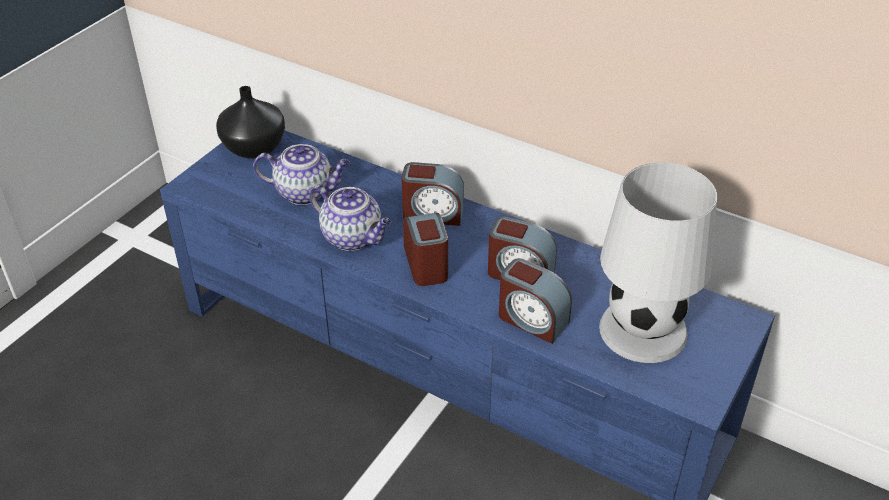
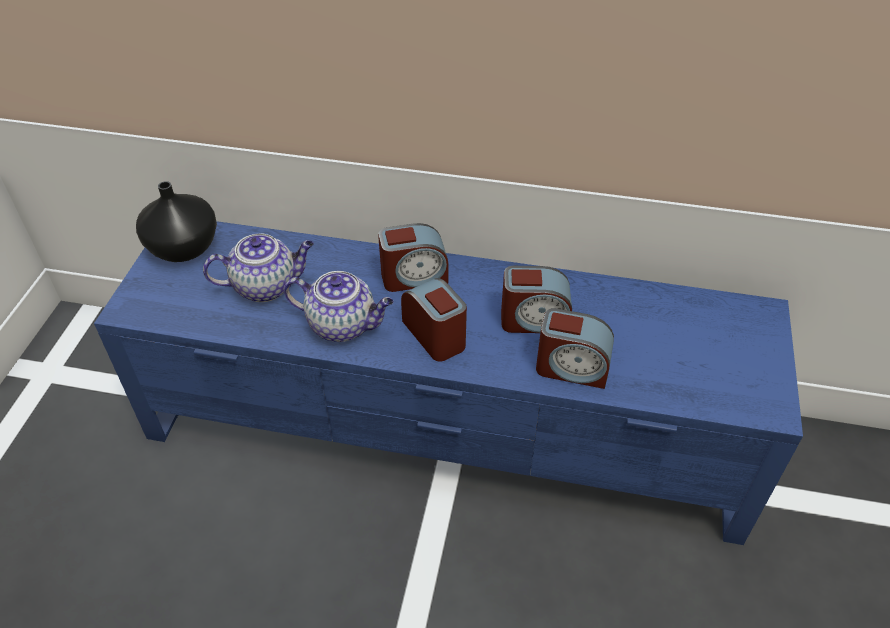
camera: 20 degrees left, 5 degrees up
white table lamp [599,162,717,363] -> none

